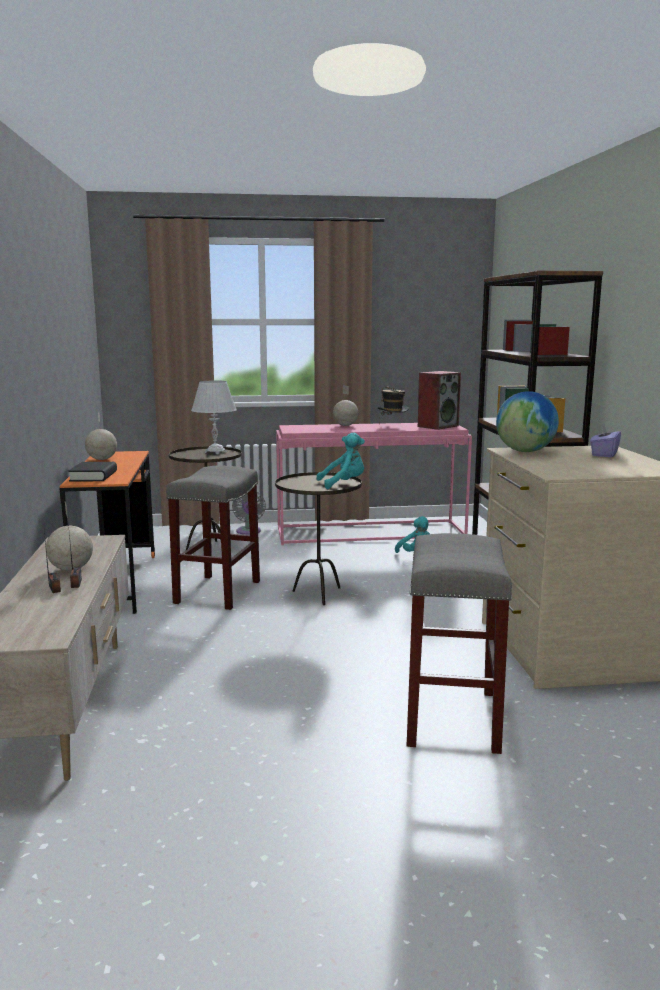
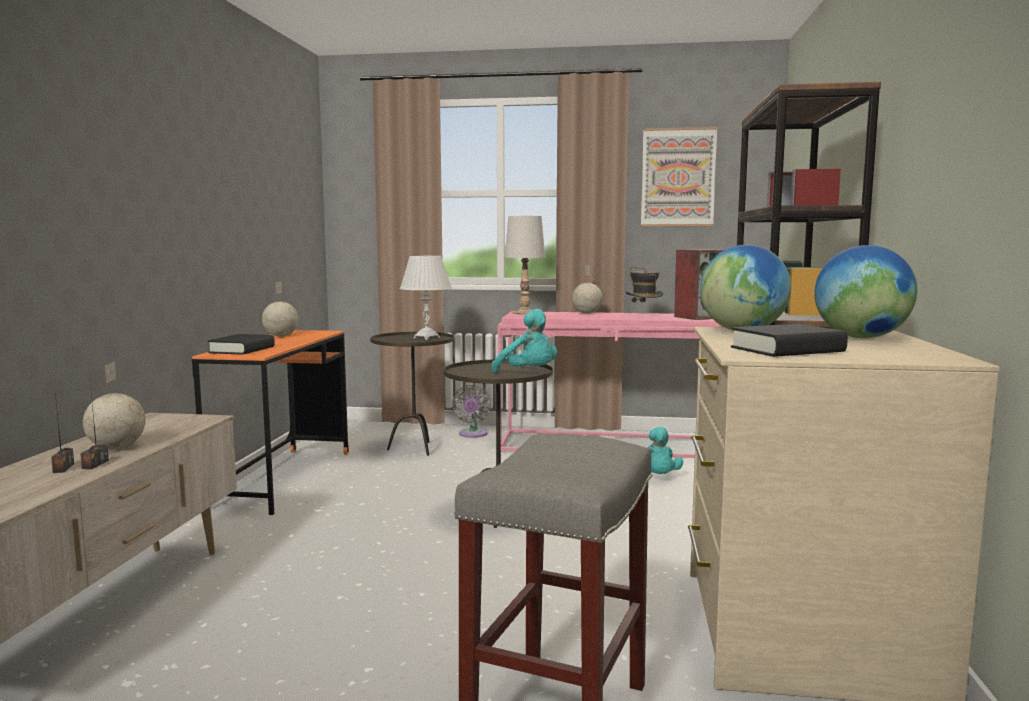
camera: 15 degrees right, 5 degrees down
grey stool [166,466,260,610] -> none
turquoise plush toy [316,432,365,489] -> turquoise plush toy turned 45 degrees clockwise [492,309,557,373]
purple tissue box [590,423,621,457] -> globe [814,245,917,338]
none -> white table lamp [505,216,545,315]
none -> picture [641,127,717,226]
none -> black book [731,324,848,357]

